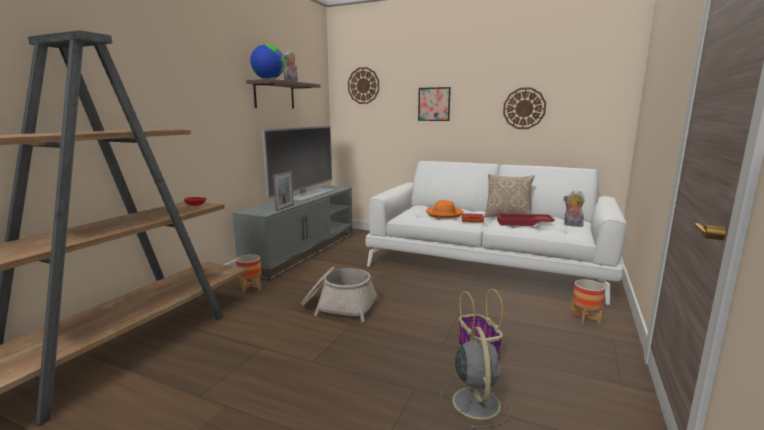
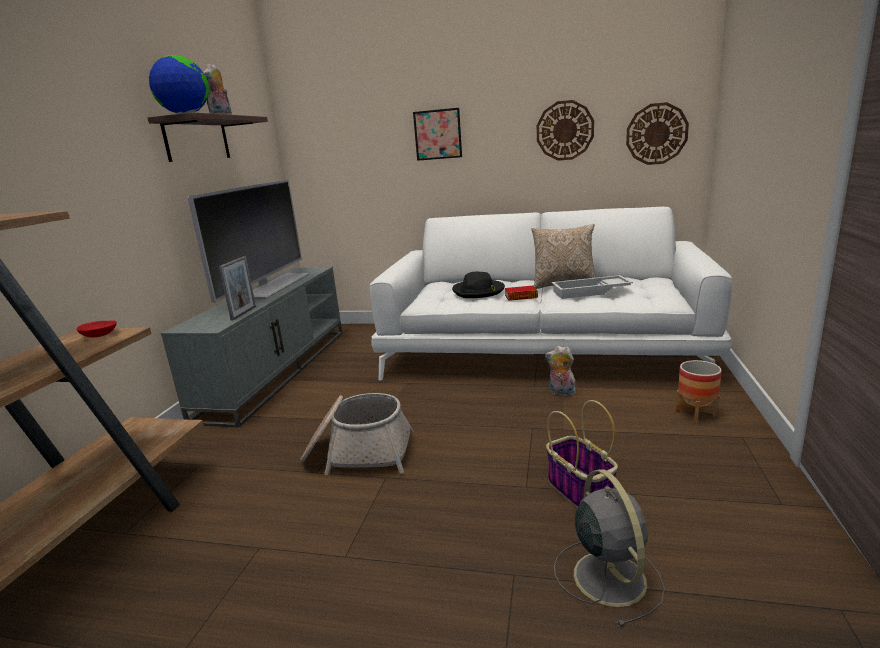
camera: 10 degrees left, 5 degrees up
planter [236,254,261,293] -> none
wall clock [348,67,379,104] -> wall clock moved to [626,102,689,165]
orange hat [426,200,464,218] -> black hat [452,272,505,298]
red tray [496,213,555,226] -> white tray [552,275,633,299]
plush toy [564,191,585,227] -> plush toy moved to [545,346,576,397]

